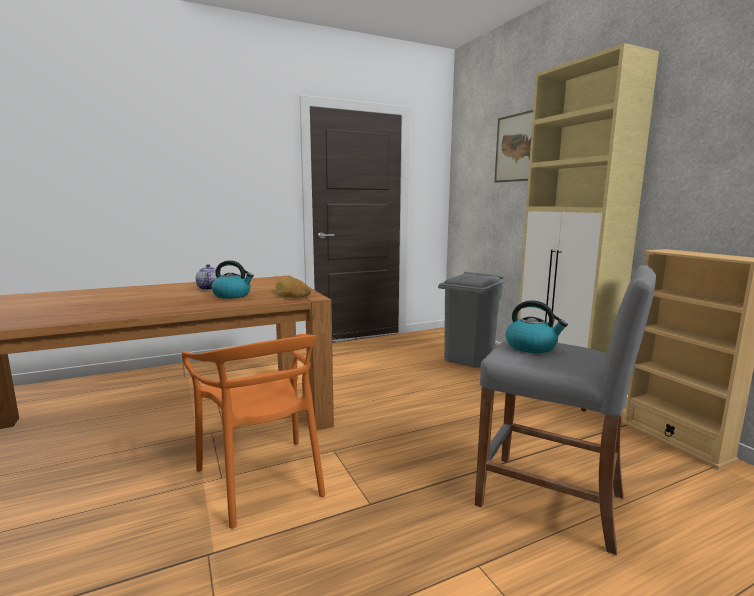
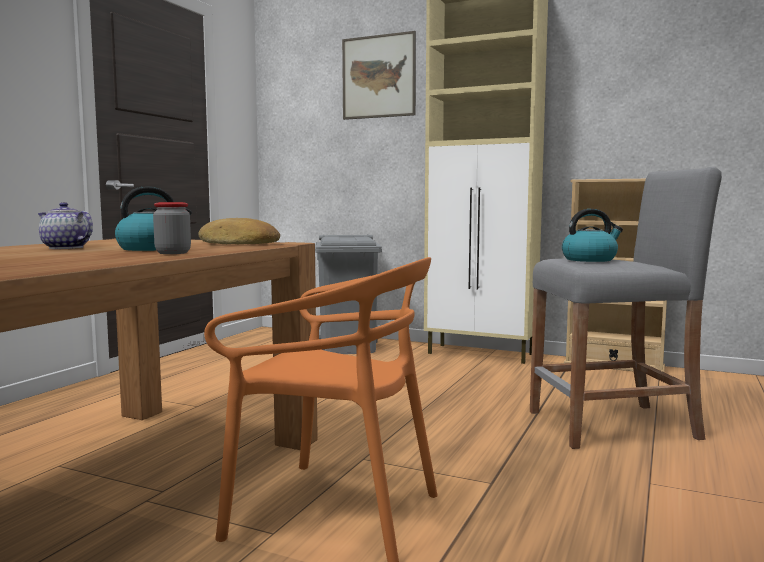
camera: 40 degrees left, 5 degrees down
none -> jar [153,202,191,254]

